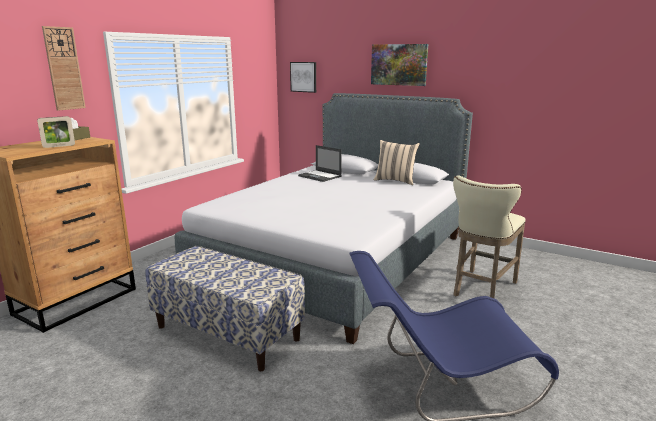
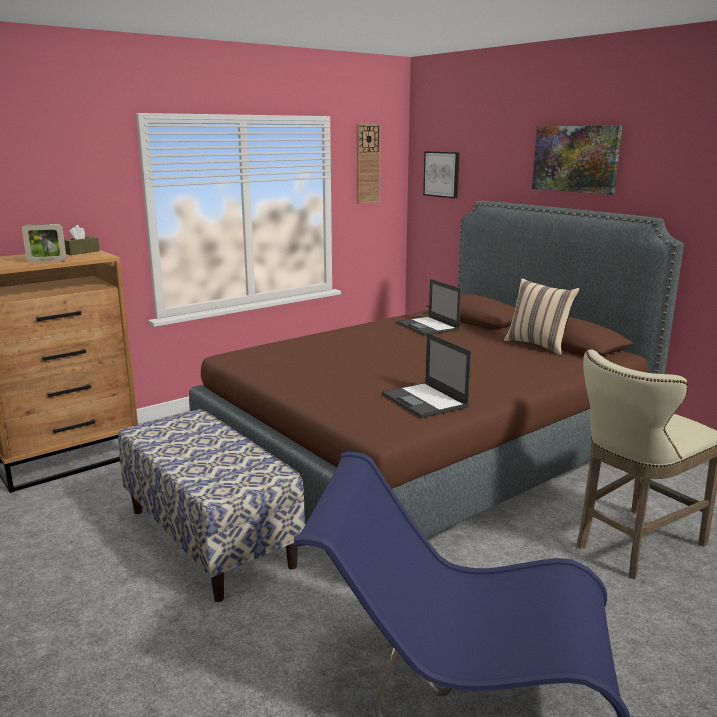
camera: 20 degrees right, 0 degrees up
wall clock [42,26,86,111] -> wall clock moved to [357,124,381,204]
grey bed [175,93,473,344] -> brown bed [189,201,684,539]
none -> laptop [382,333,471,418]

